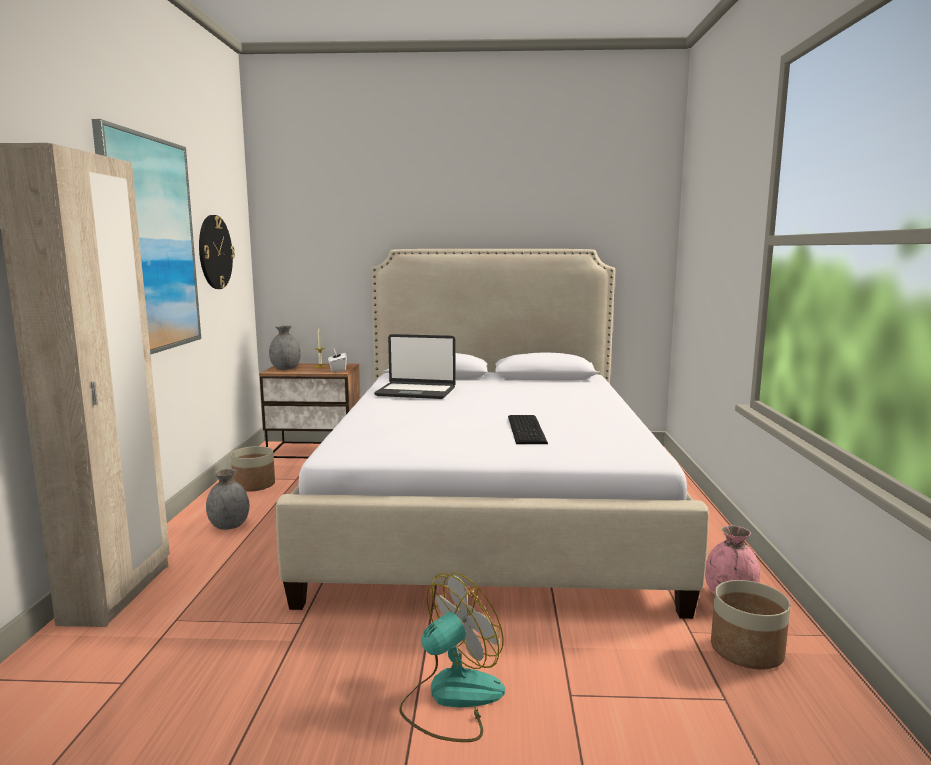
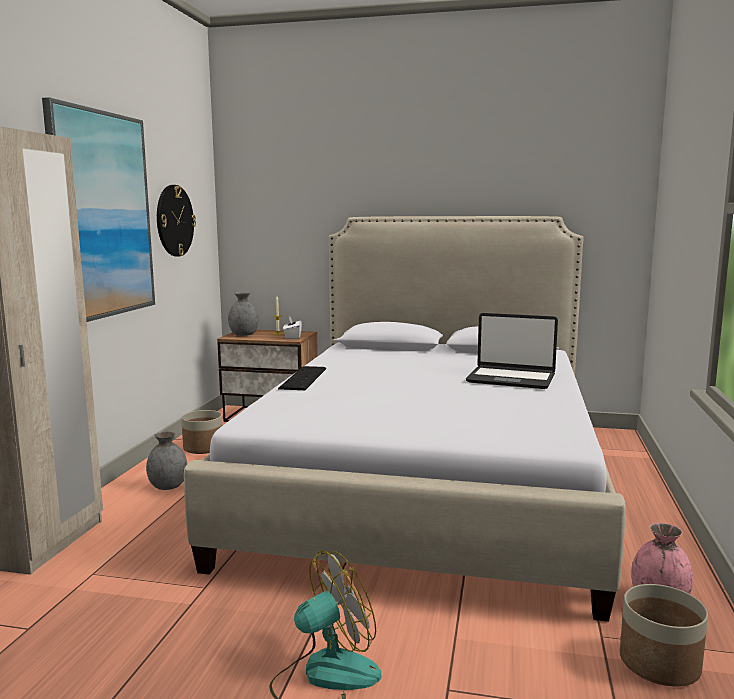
camera: 10 degrees right, 0 degrees up
laptop [374,334,456,399] -> laptop moved to [466,313,558,389]
keyboard [508,415,548,444] -> keyboard moved to [278,366,326,390]

